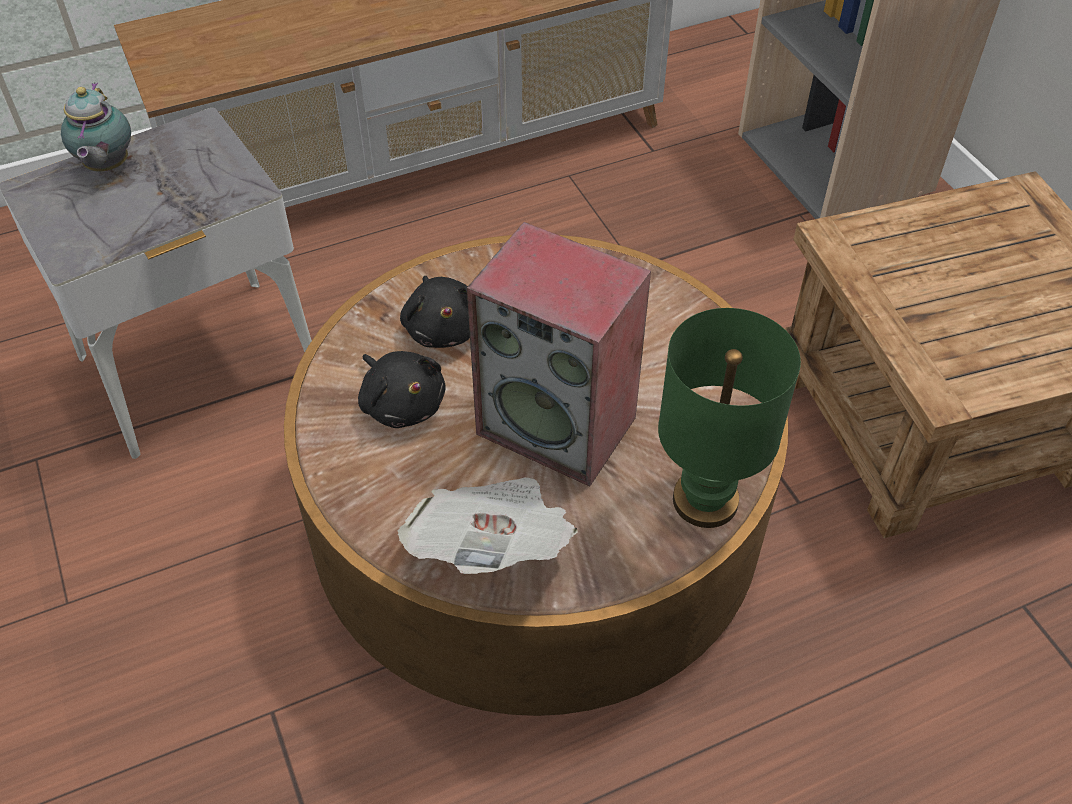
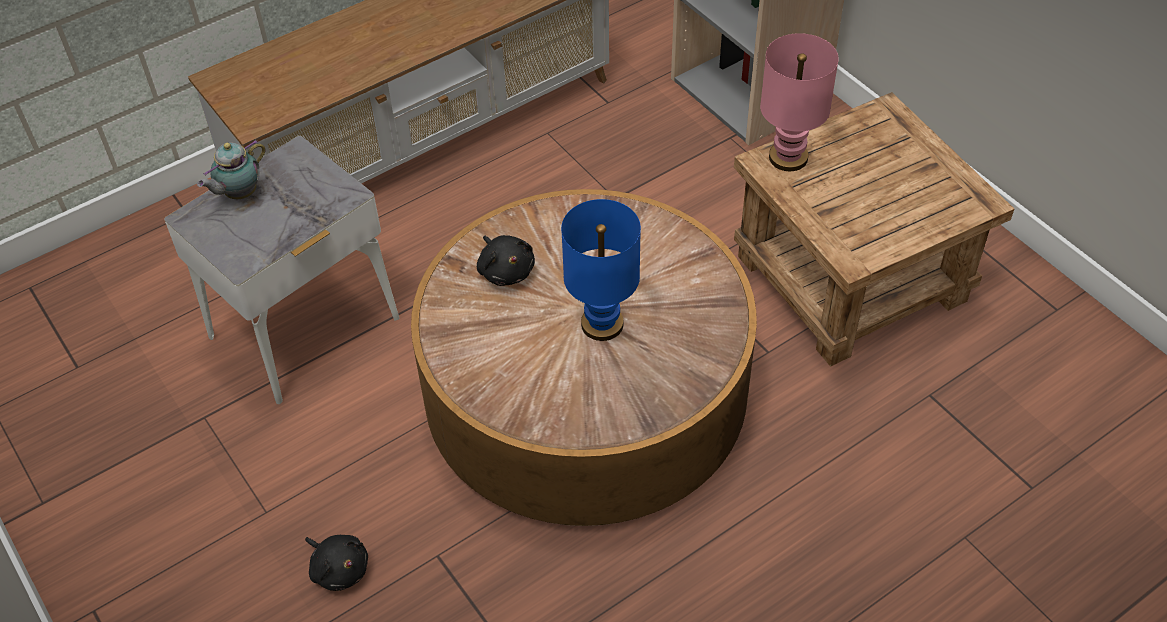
camera: 10 degrees left, 0 degrees up
teapot [61,83,131,171] -> teapot turned 60 degrees clockwise [197,140,265,199]
black plush toy [358,351,446,428] -> black plush toy moved to [305,535,368,591]
newspaper [398,477,578,574] -> none
speaker [467,222,651,486] -> blue table lamp [561,199,641,341]
green table lamp [658,308,801,528] -> none
none -> pink table lamp [760,33,839,171]

